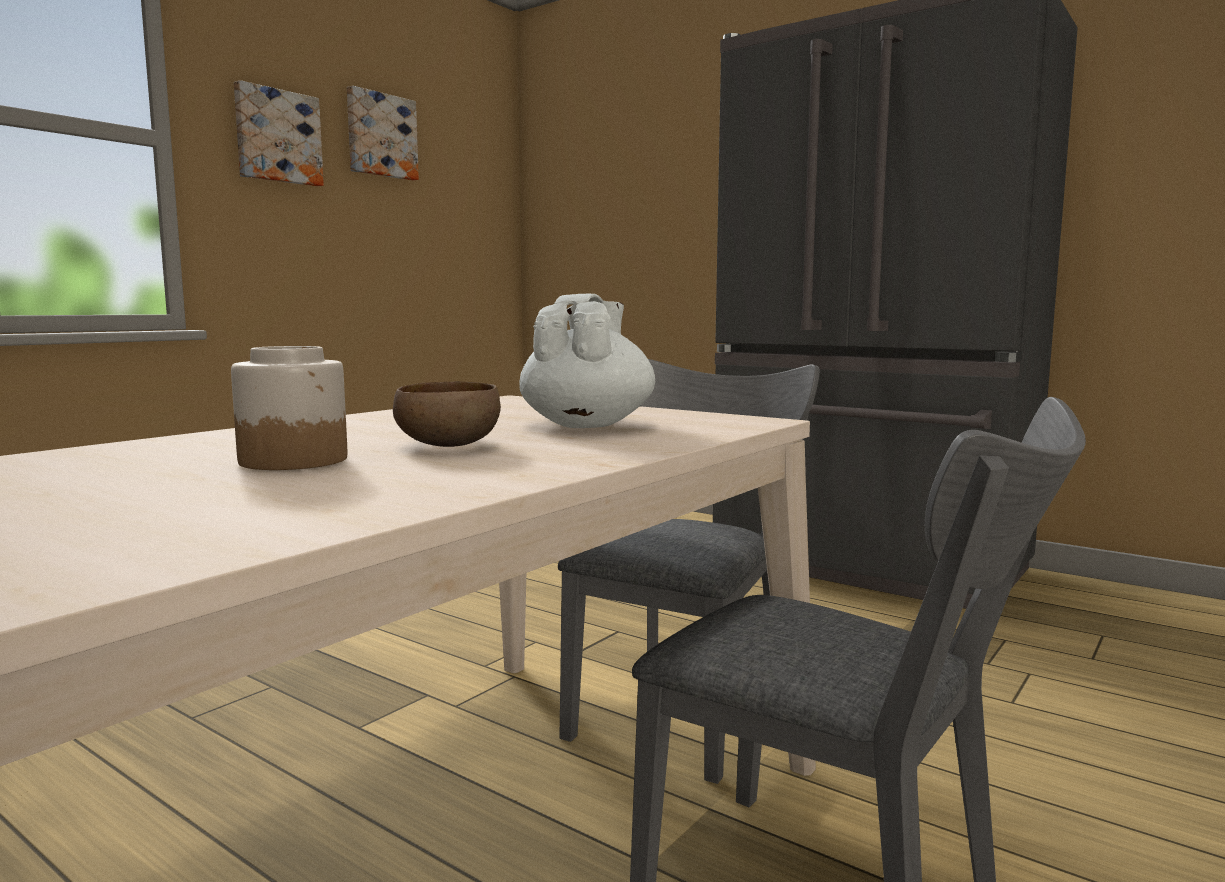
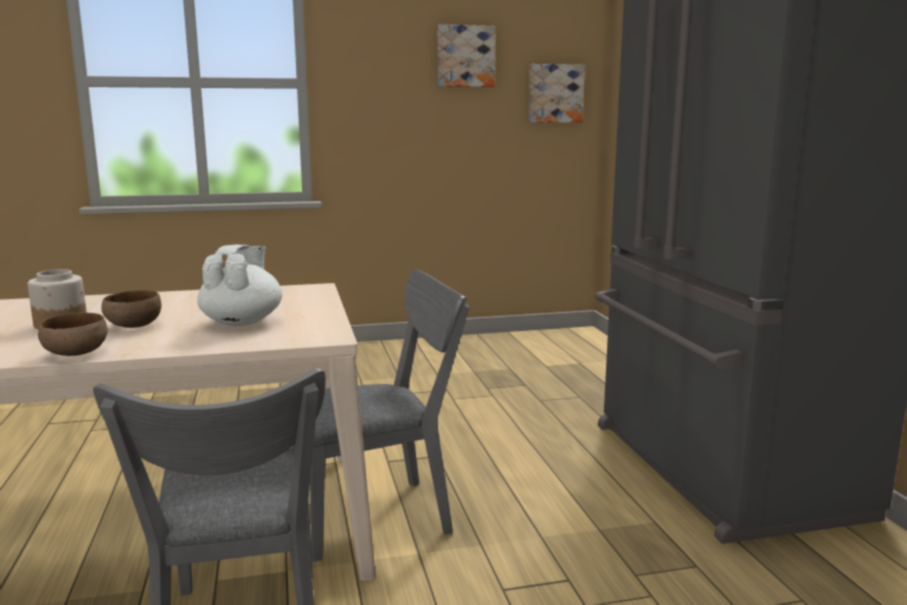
camera: 40 degrees right, 5 degrees up
picture [234,80,324,186] -> picture moved to [528,64,585,123]
white teapot [519,294,655,428] -> white teapot turned 45 degrees counterclockwise [197,245,282,326]
none -> brown bowl [38,312,108,356]

